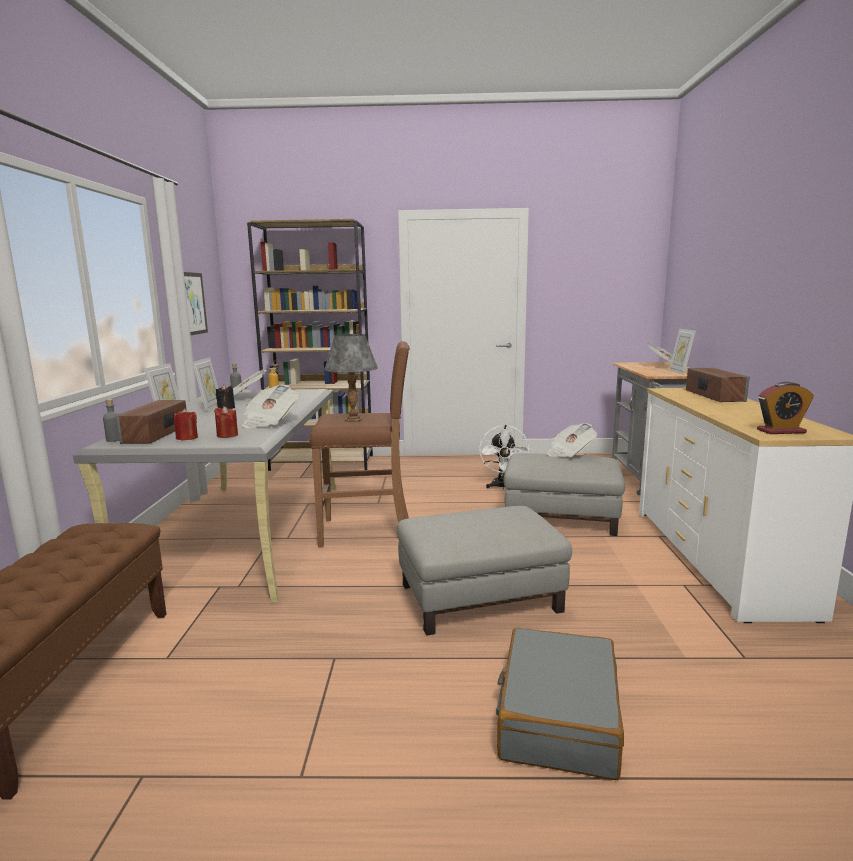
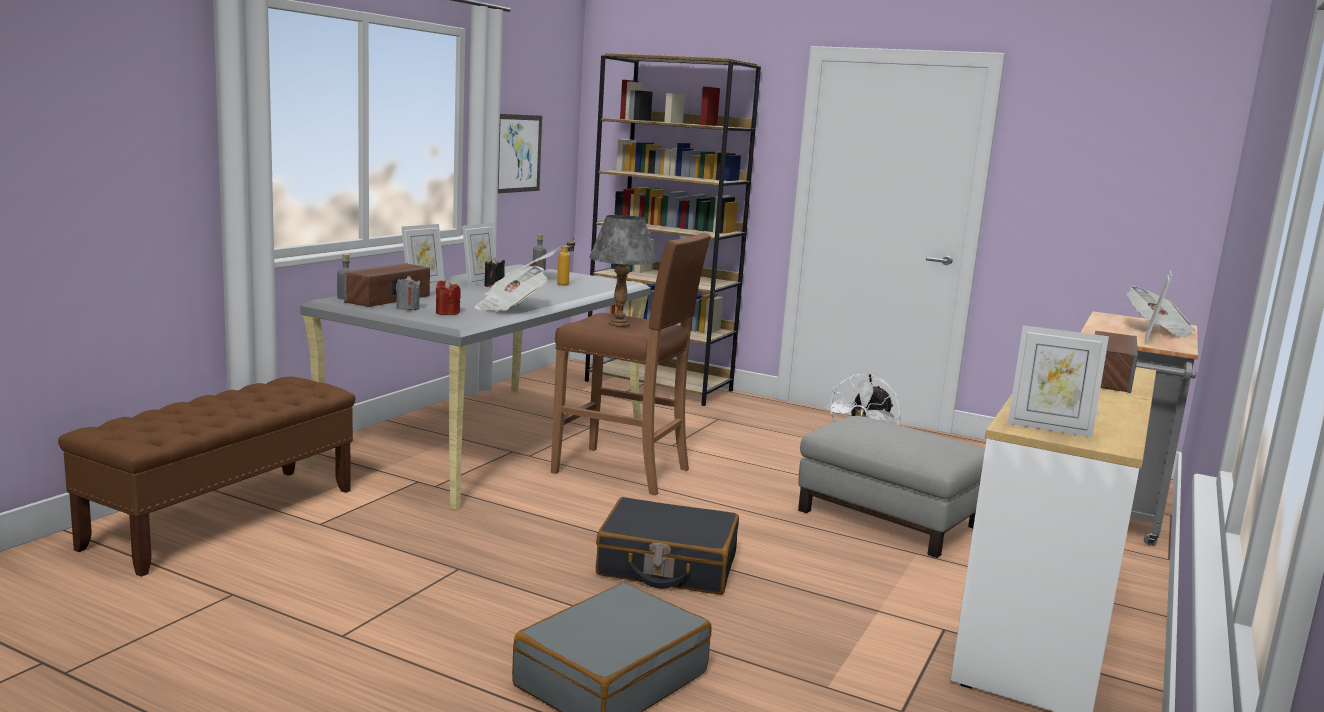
camera: 25 degrees right, 0 degrees up
red candle [174,408,198,440] -> grey candle [396,275,420,310]
grey ottoman [397,506,572,636] -> black suitcase [596,497,739,595]
newspaper [546,423,597,457] -> none
alarm clock [757,382,814,434] -> picture frame [1008,325,1109,437]

